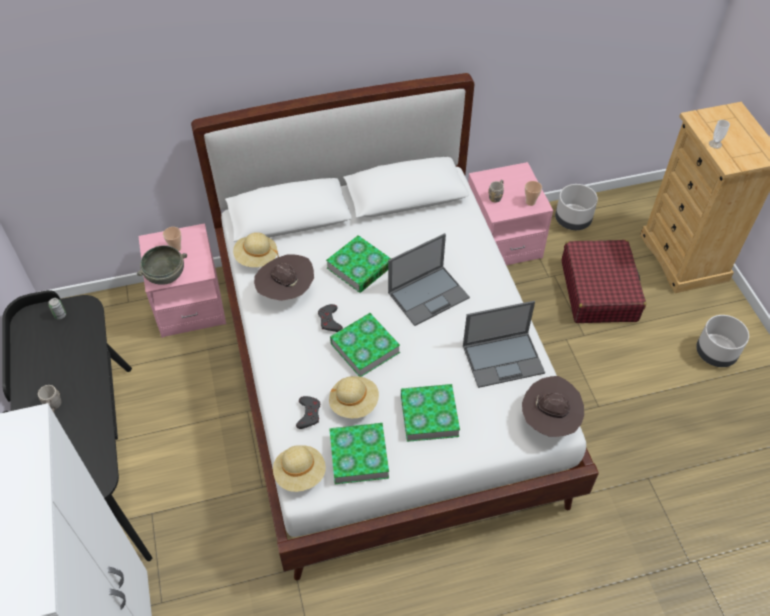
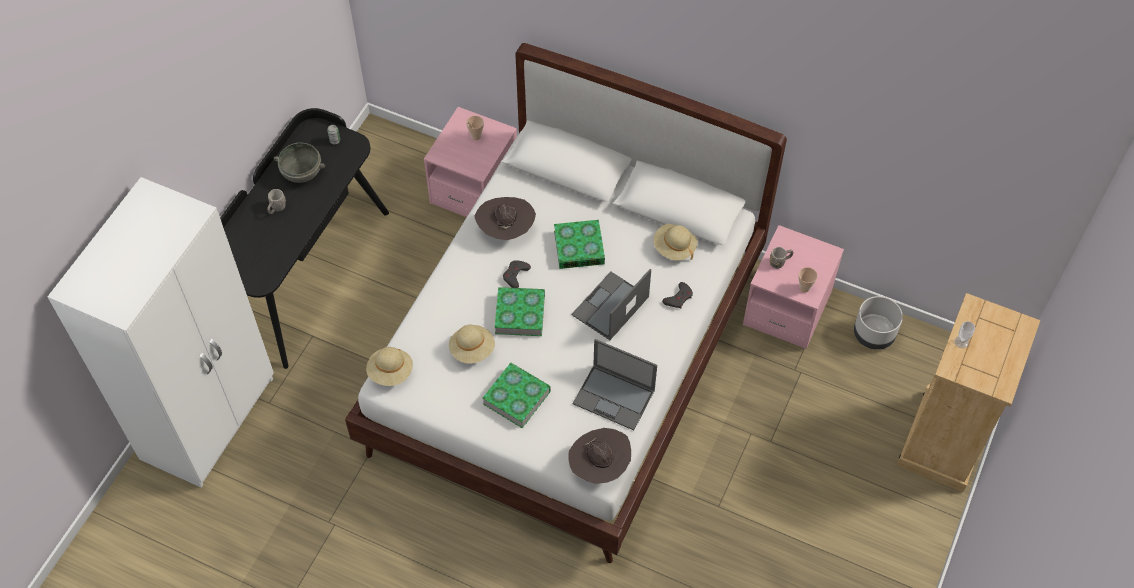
camera: 40 degrees right, 5 degrees up
grey bowl [137,245,187,285] -> grey bowl moved to [274,143,325,183]
beige hat [233,232,279,267] -> beige hat moved to [653,224,697,260]
grey game controller [296,396,320,429] -> grey game controller moved to [662,282,693,309]
book [329,423,389,484] -> none
laptop [388,233,470,326] -> laptop turned 120 degrees clockwise [571,269,651,340]
red suitcase [562,240,646,323] -> none
grey planter [696,315,749,367] -> none

